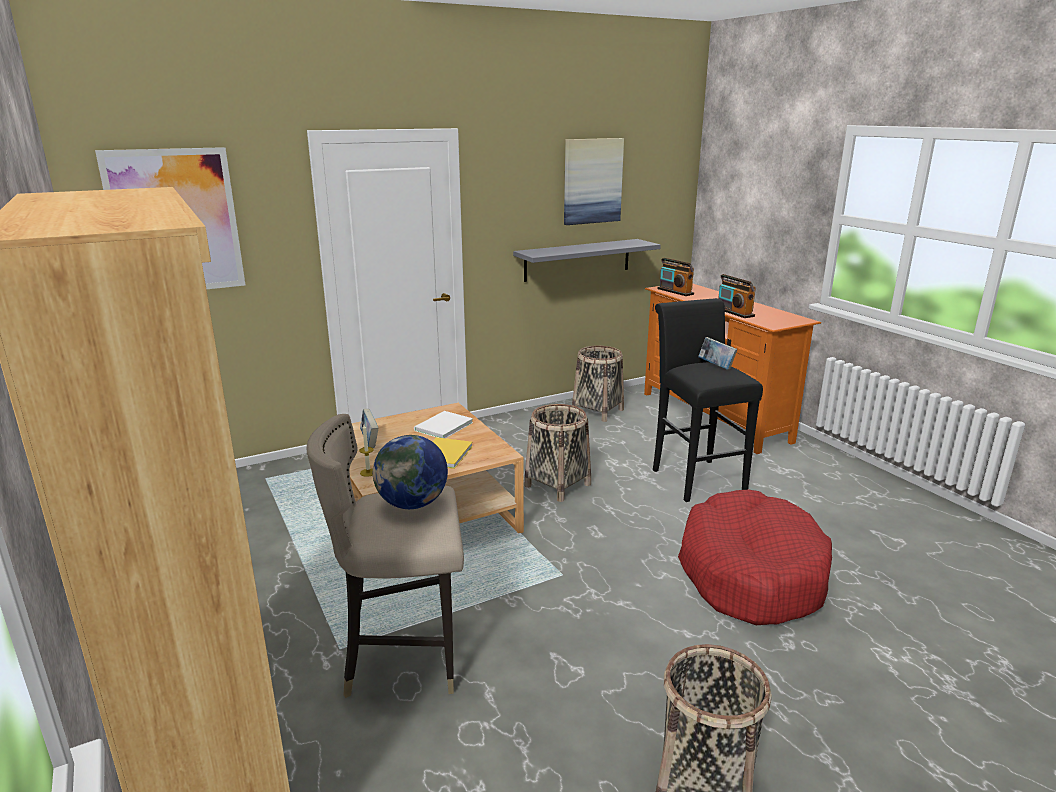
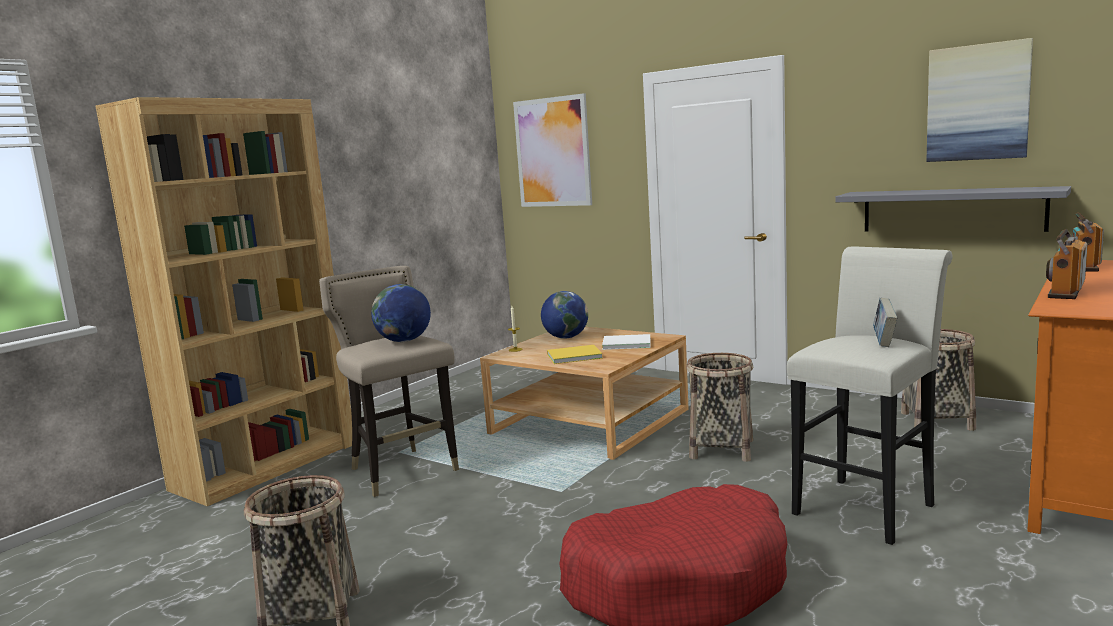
camera: 65 degrees right, 10 degrees down
book [360,409,379,448] -> globe [541,291,588,339]
black stool [653,298,763,502] -> white stool [787,246,953,545]

